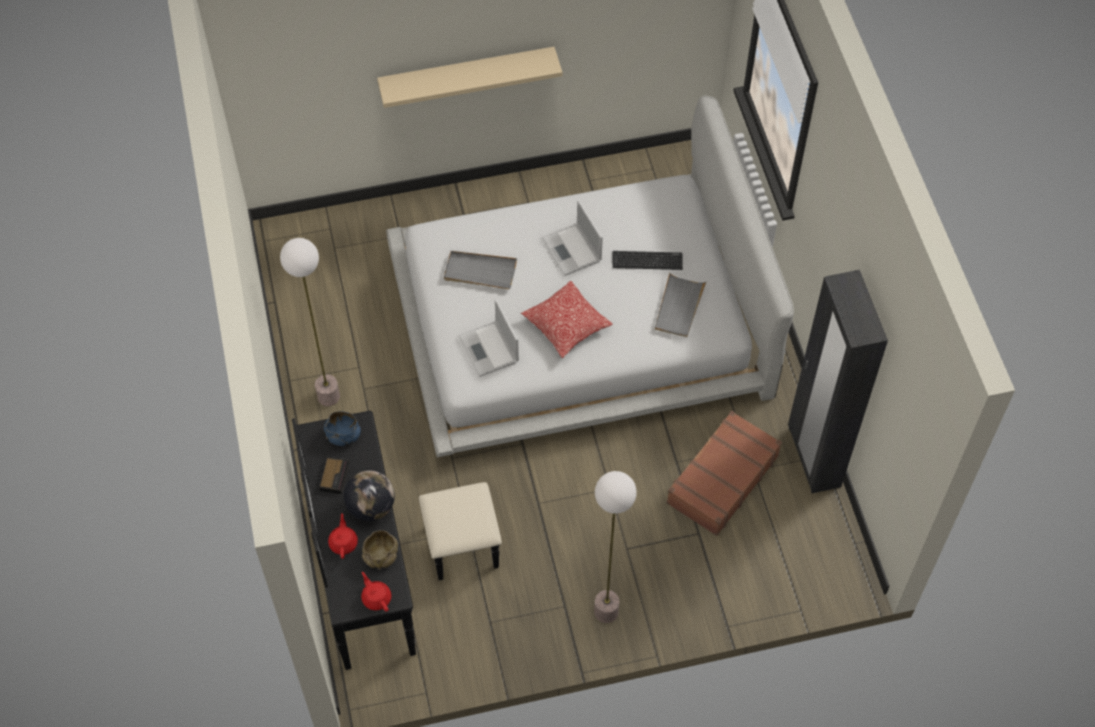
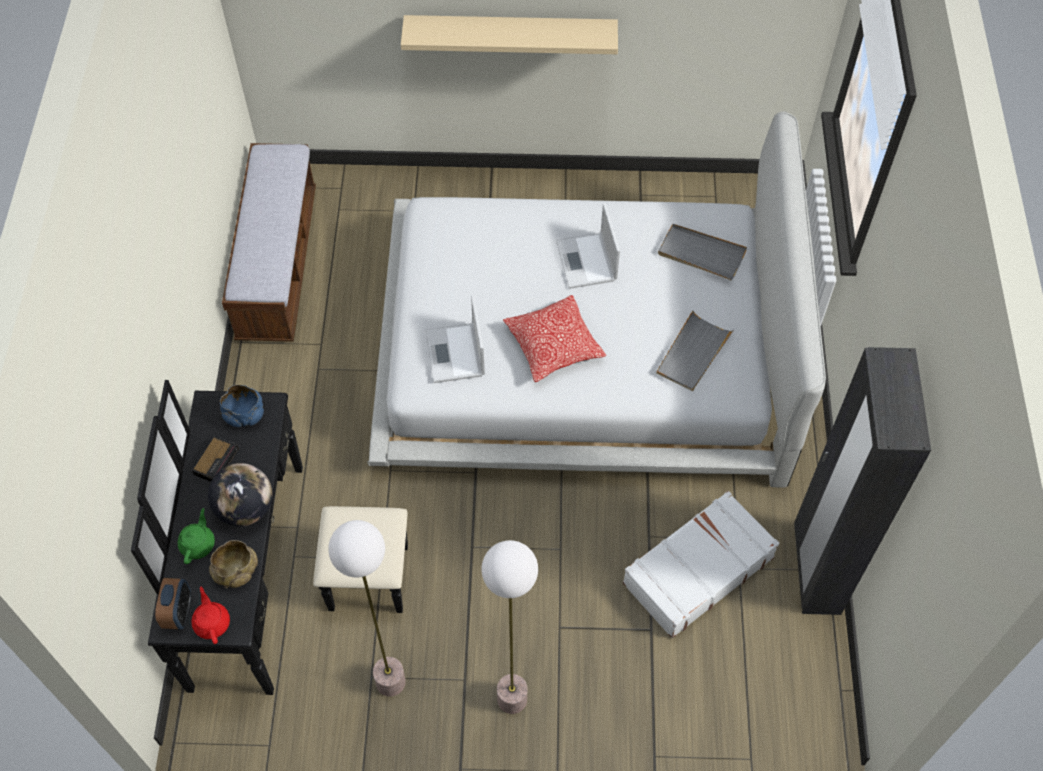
camera: 15 degrees right, 0 degrees up
floor lamp [280,238,340,406] -> floor lamp moved to [328,520,406,697]
red teapot [328,513,358,559] -> green teapot [178,508,215,564]
grey tray [444,251,517,290] -> grey tray moved to [658,224,747,281]
keyboard [612,251,683,270] -> none
brown suitcase [666,411,782,536] -> white suitcase [623,491,779,638]
none -> alarm clock [155,578,191,630]
none -> bench [222,143,316,342]

